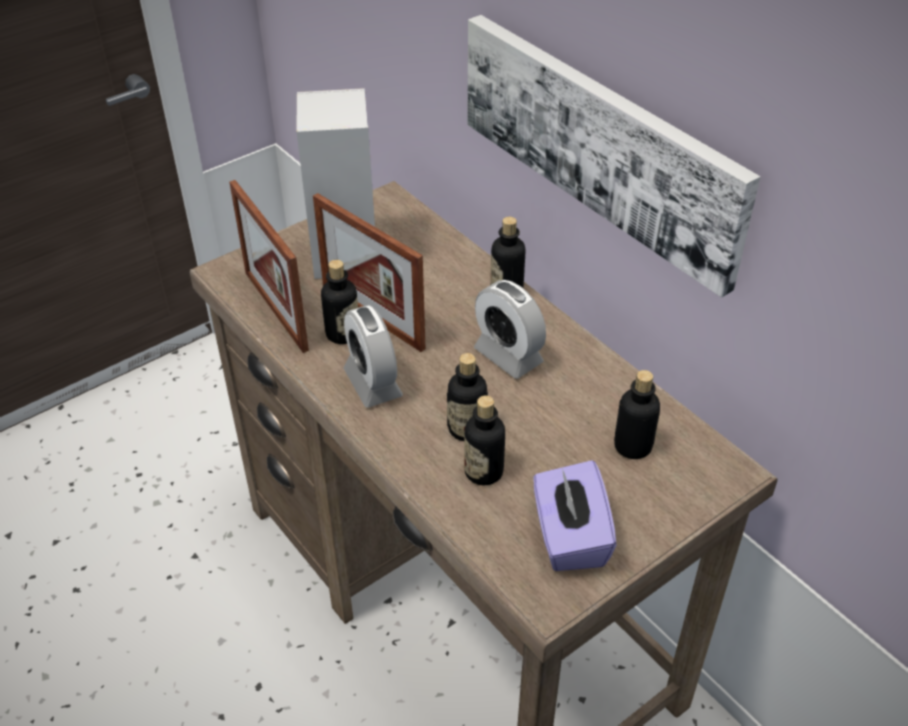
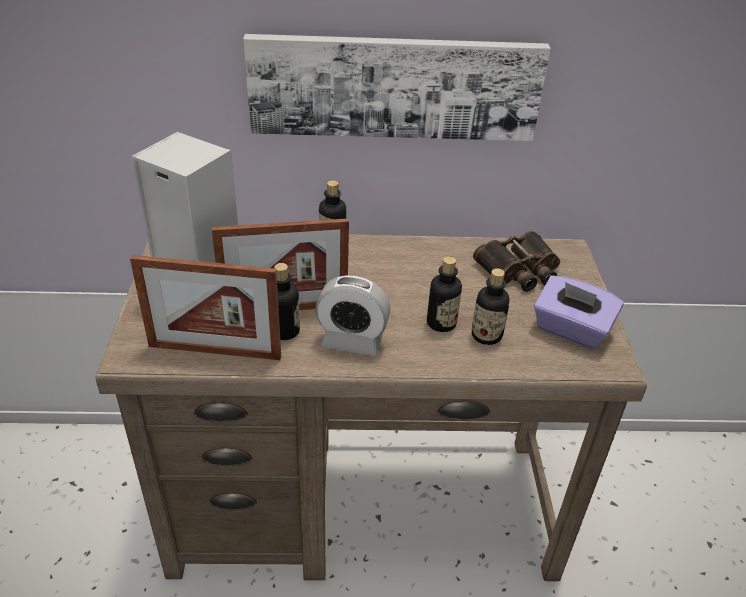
camera: 55 degrees left, 5 degrees down
alarm clock [474,280,546,379] -> none
bottle [614,370,660,459] -> binoculars [473,231,560,292]

